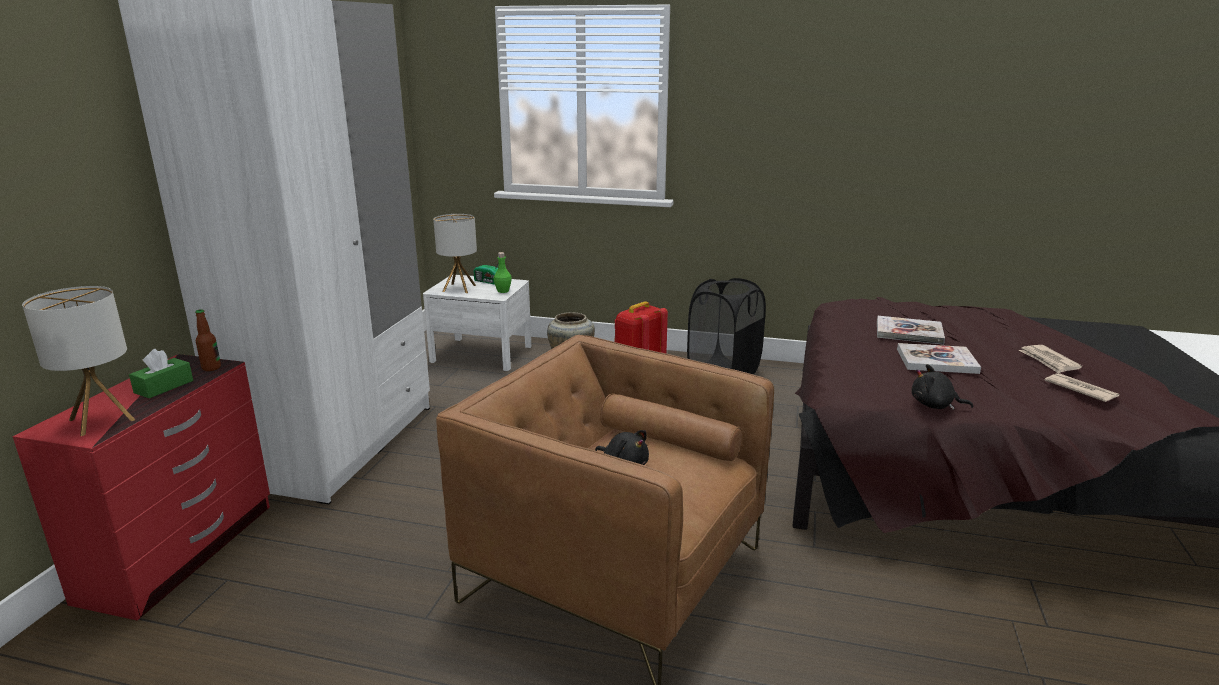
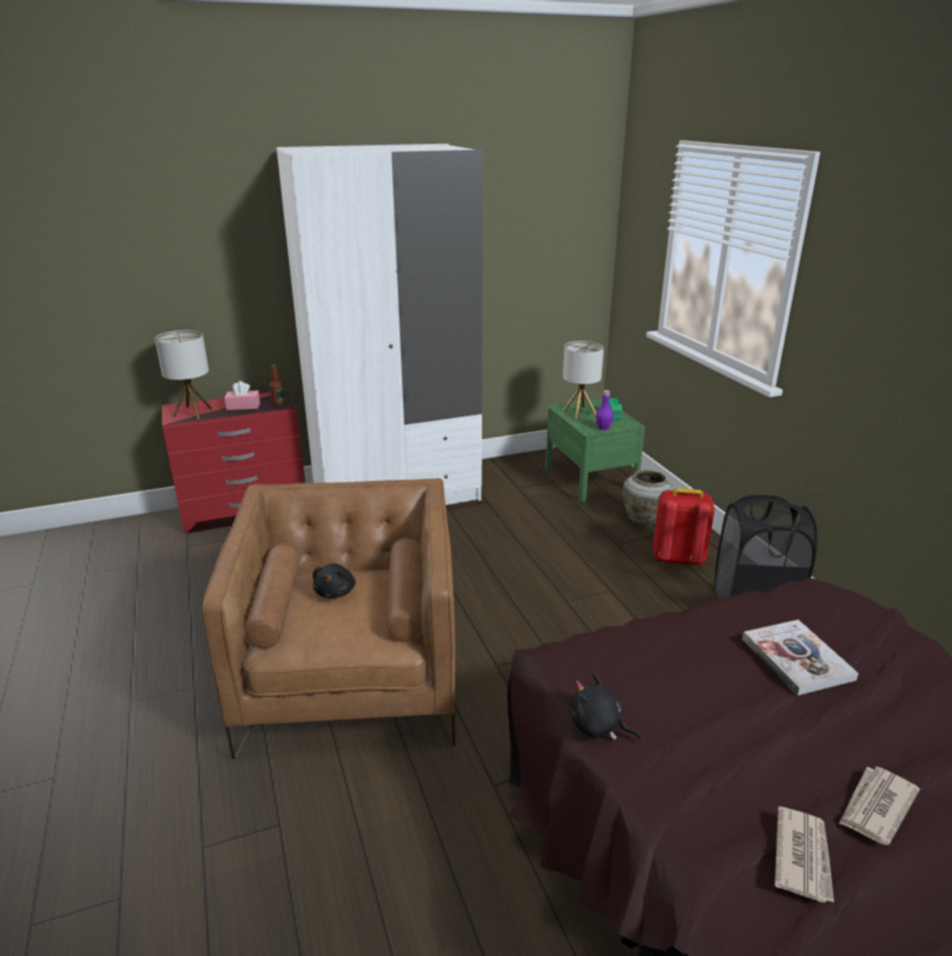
camera: 55 degrees right, 5 degrees up
green tissue box [129,349,193,398] -> pink tissue box [224,381,260,410]
white nightstand [423,275,531,371] -> green nightstand [545,399,645,502]
green bottle [494,252,512,293] -> purple bottle [596,390,614,430]
book [897,343,981,374] -> none
black plush toy [911,364,973,410] -> black plush toy turned 45 degrees counterclockwise [570,673,642,740]

